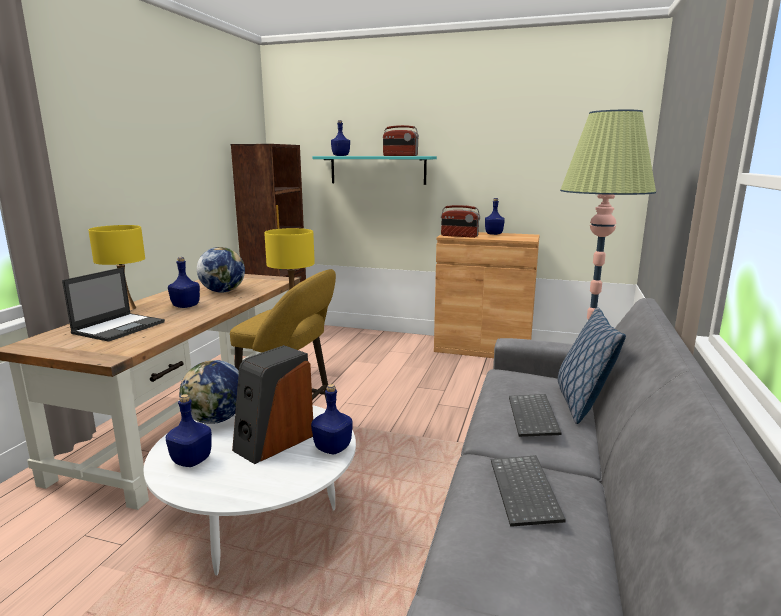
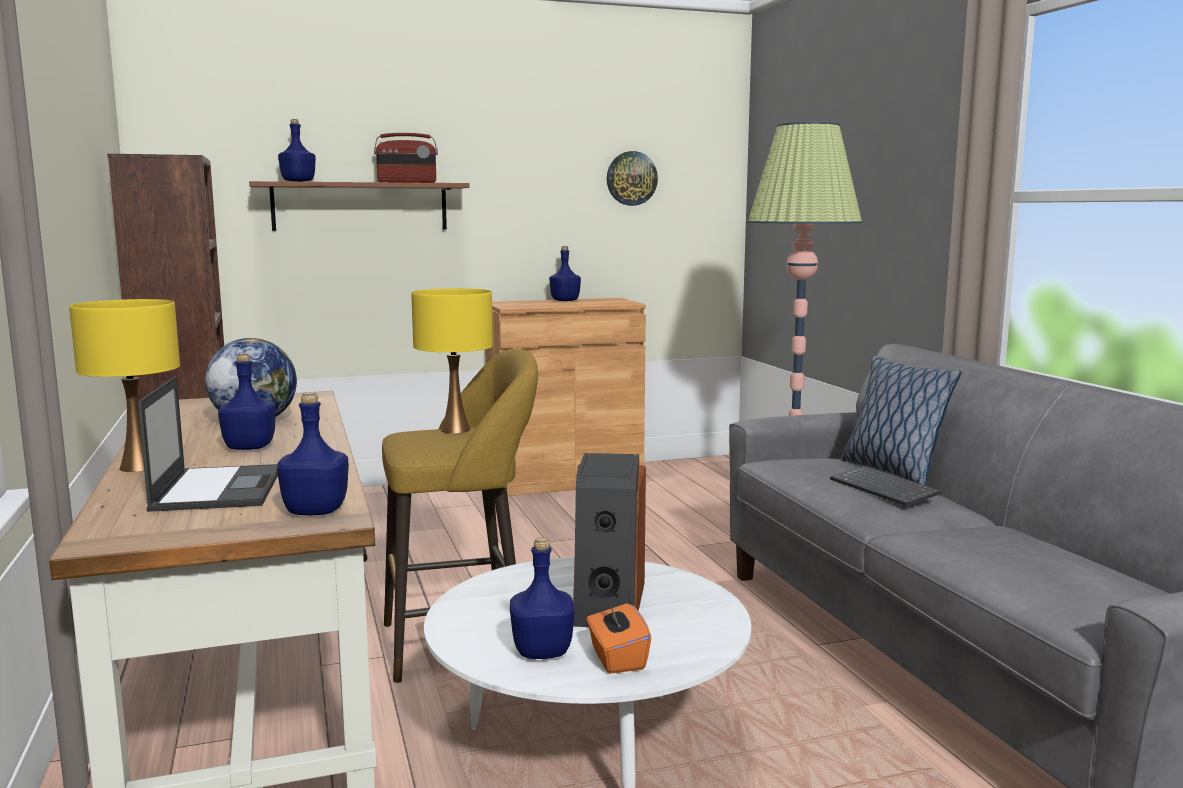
camera: 35 degrees left, 5 degrees down
globe [179,360,239,424] -> none
blue bottle [311,384,353,454] -> blue bottle moved to [277,392,349,515]
turquoise shelf [312,156,437,185] -> brown shelf [249,181,470,231]
radio [441,205,480,238] -> none
keyboard [491,455,566,527] -> none
none -> orange tissue box [586,601,651,674]
none -> wall clock [607,151,658,206]

